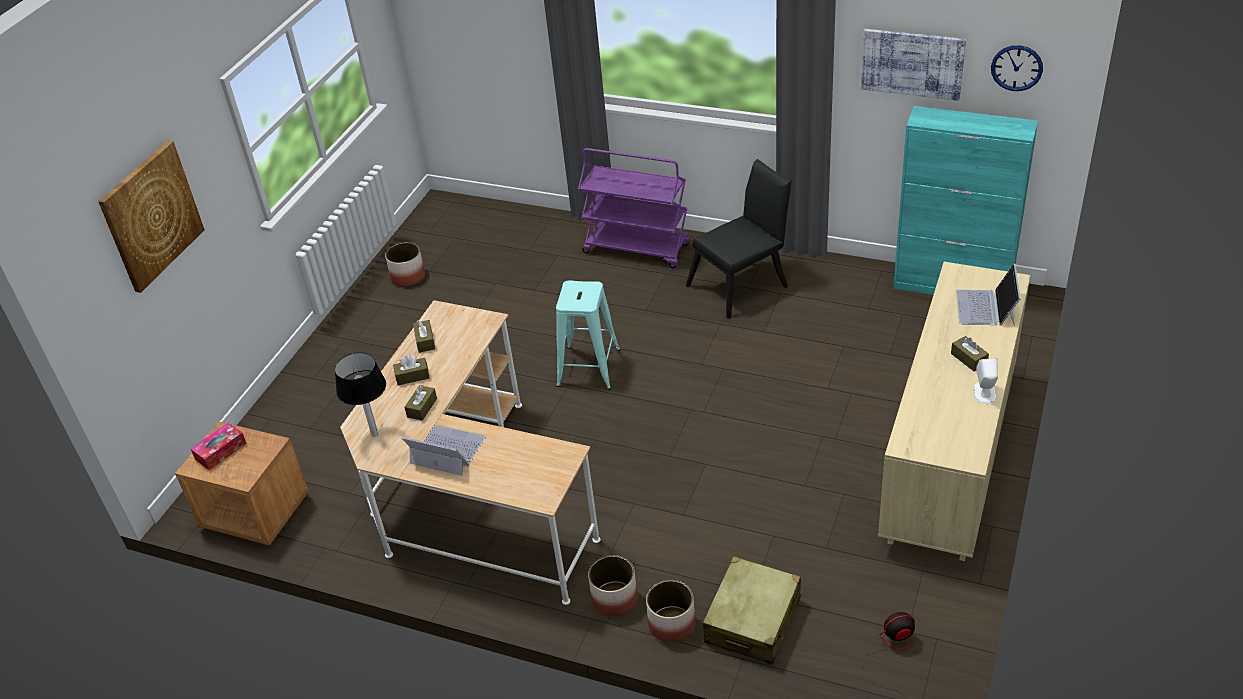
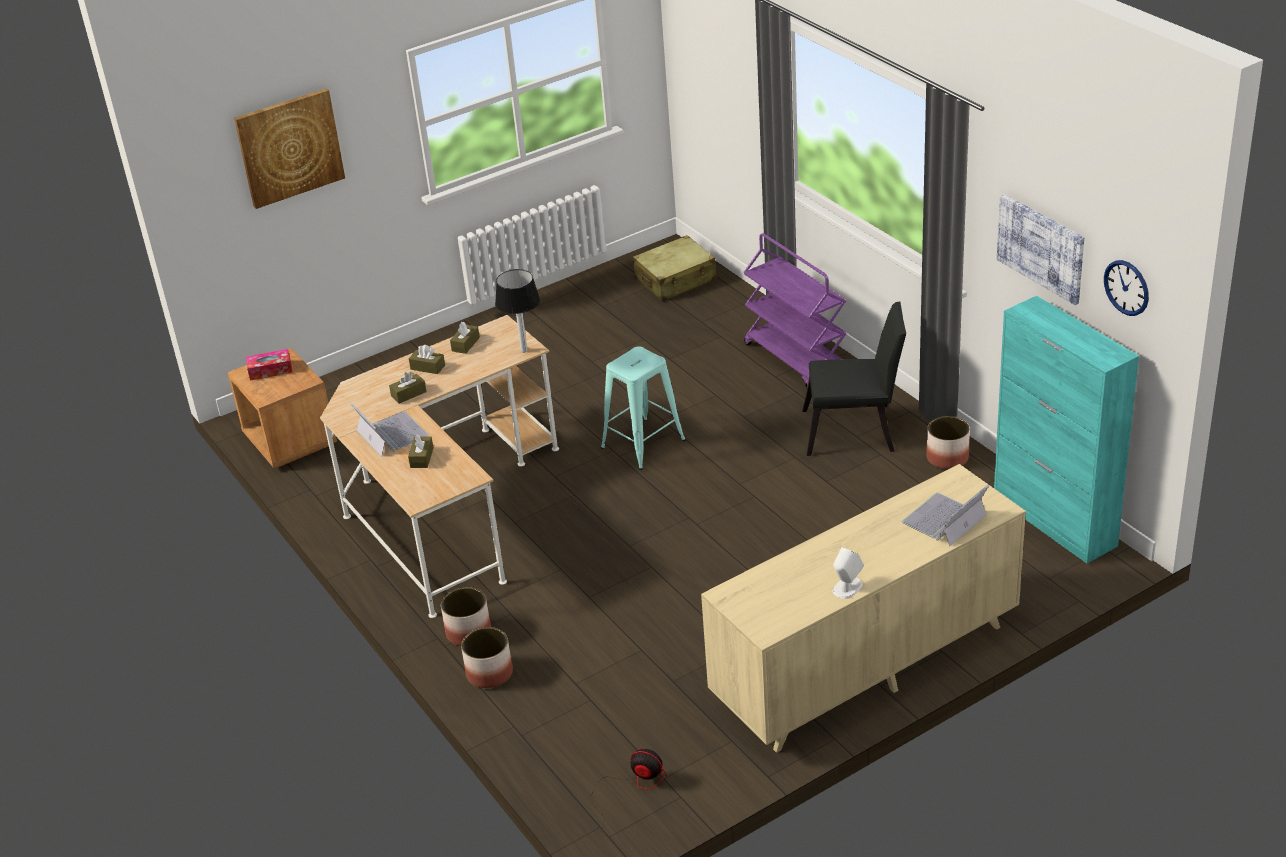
camera: 35 degrees right, 5 degrees down
table lamp [335,352,386,437] -> table lamp moved to [495,269,540,353]
planter [385,242,425,287] -> planter moved to [926,416,970,469]
beige suitcase [703,556,801,665] -> beige suitcase moved to [633,235,717,301]
brown tissue box [951,336,989,371] -> brown tissue box moved to [408,434,433,468]

